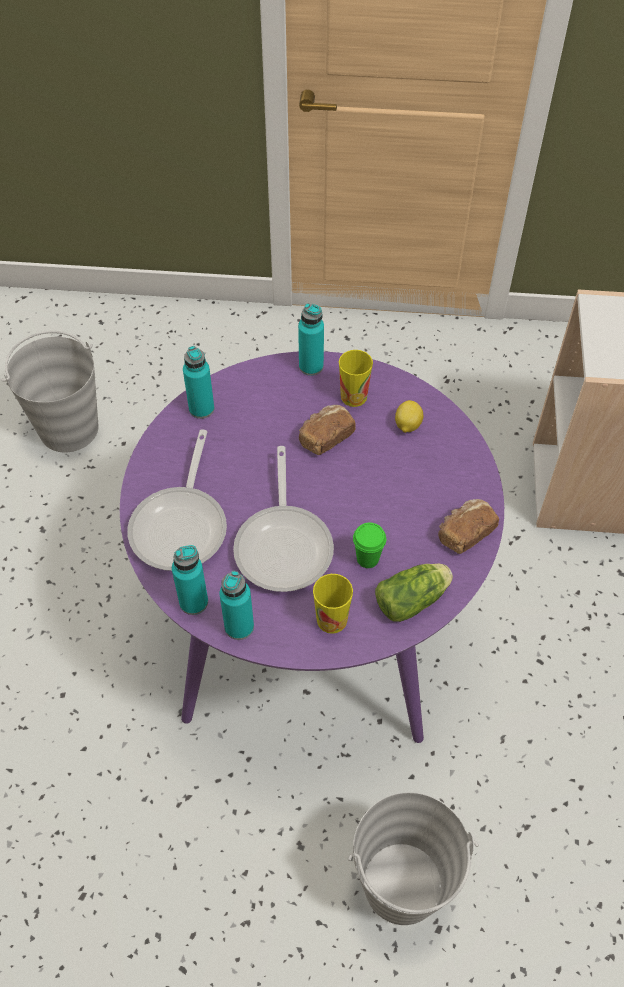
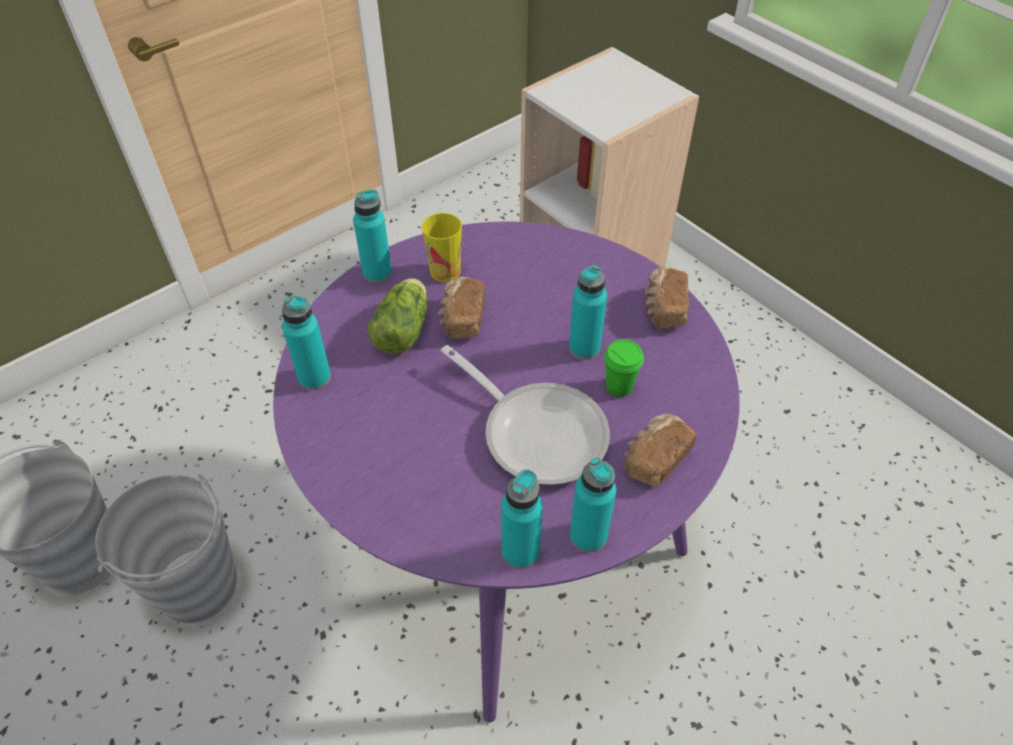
camera: 45 degrees left, 5 degrees down
frying pan [127,429,227,571] -> none
cup [313,574,353,634] -> bread [624,414,697,487]
grey bucket [348,792,479,925] -> grey bucket moved to [95,474,237,623]
lettuce [375,564,453,622] -> lettuce moved to [368,278,427,354]
lemon [395,400,423,433] -> none
none -> turquoise bottle [569,265,607,360]

